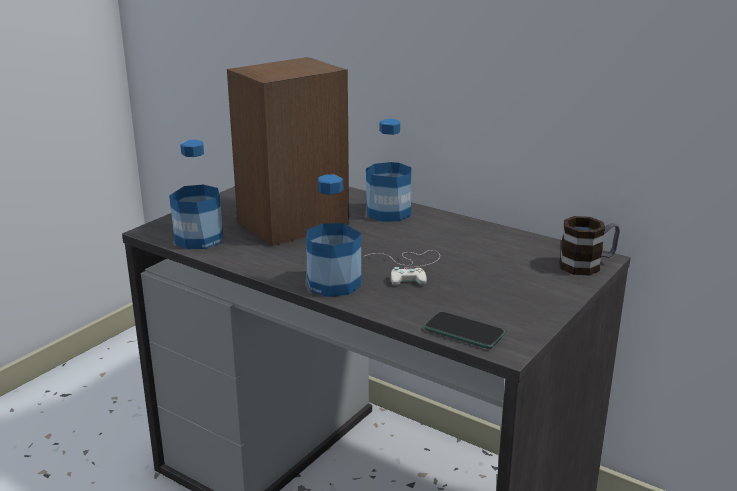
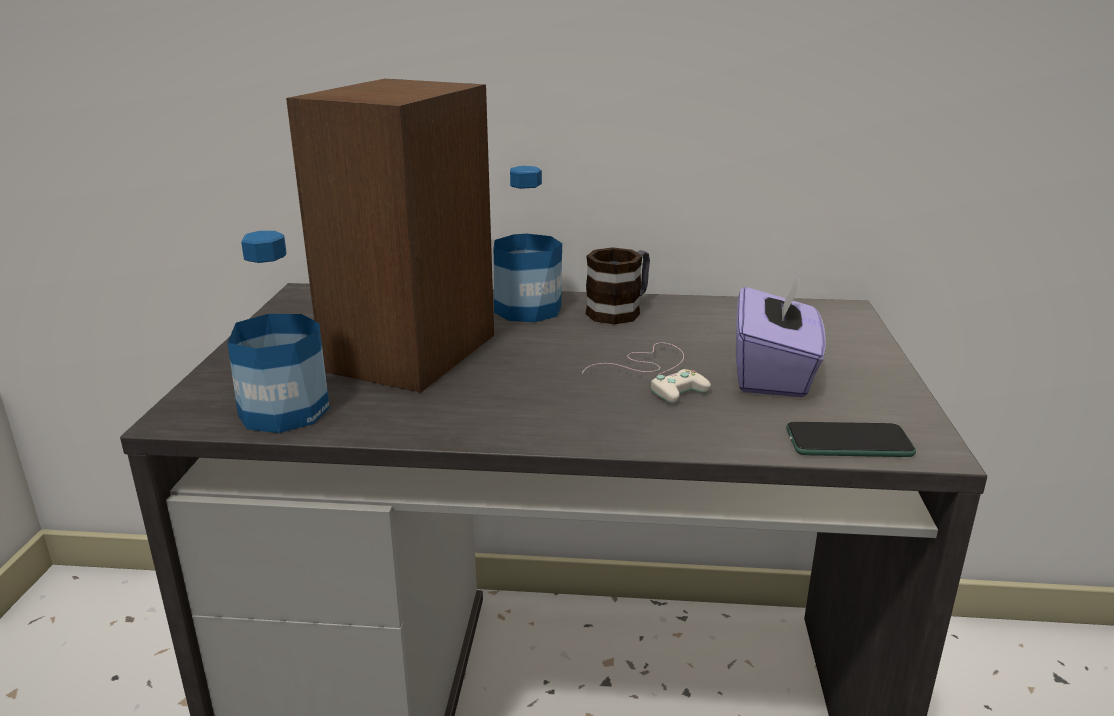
camera: 30 degrees left, 0 degrees up
bottle [306,174,361,297] -> none
mug [559,216,620,276] -> mug moved to [585,247,650,325]
none -> purple tissue box [736,274,826,398]

